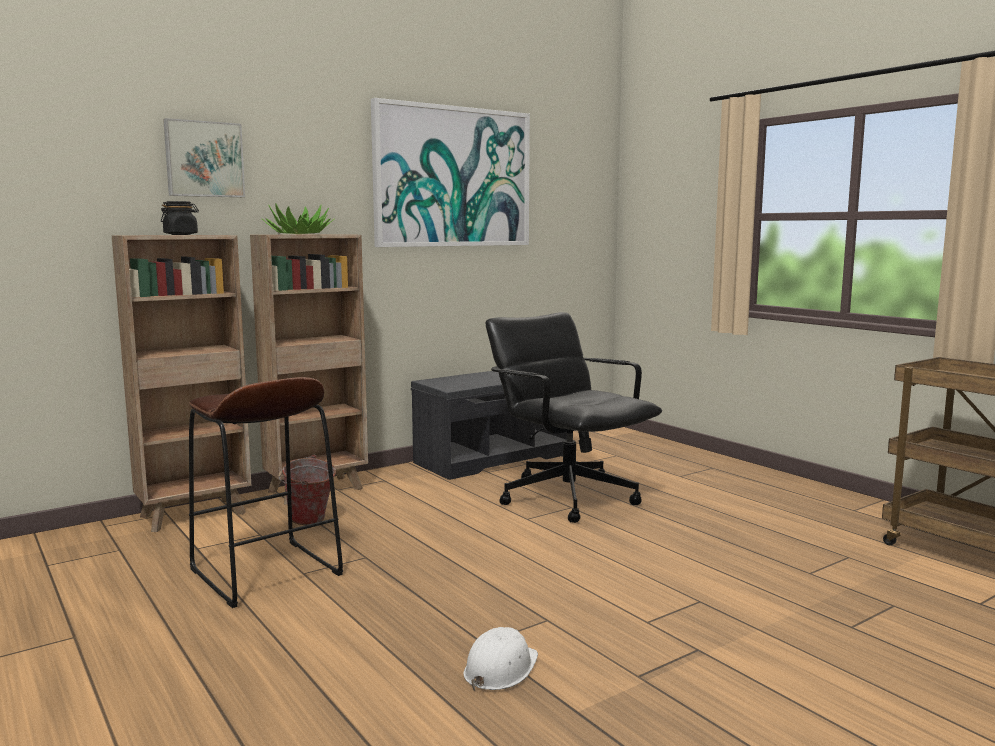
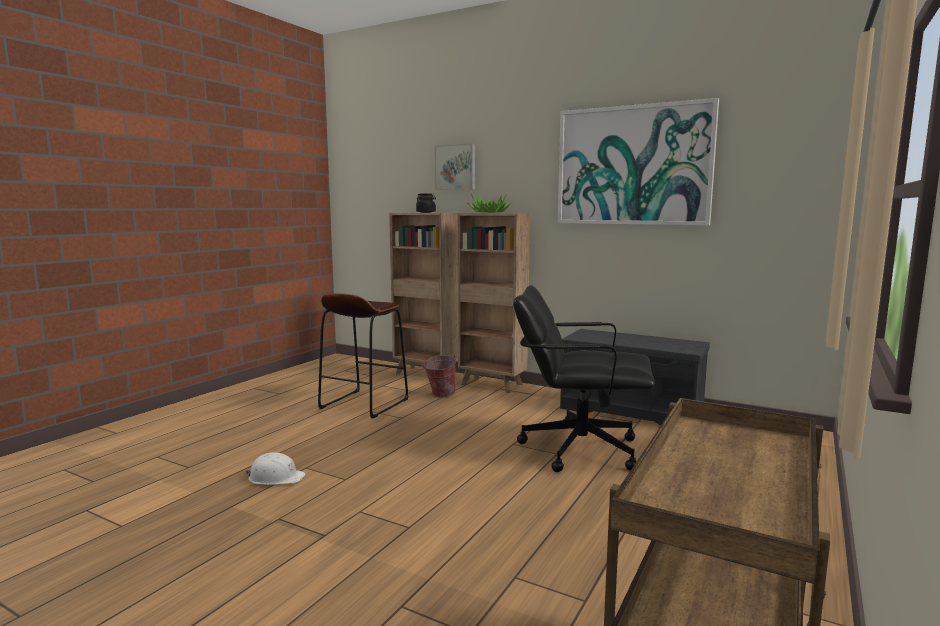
camera: 65 degrees right, 0 degrees up
black office chair [486,312,662,523] -> black office chair turned 105 degrees counterclockwise [513,285,655,472]

